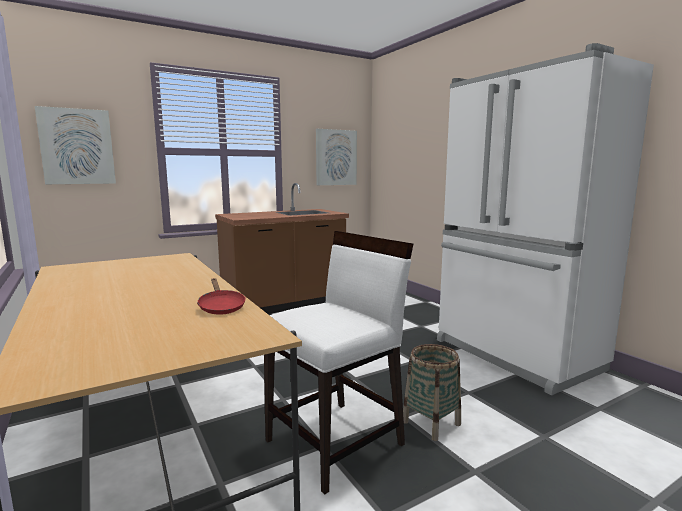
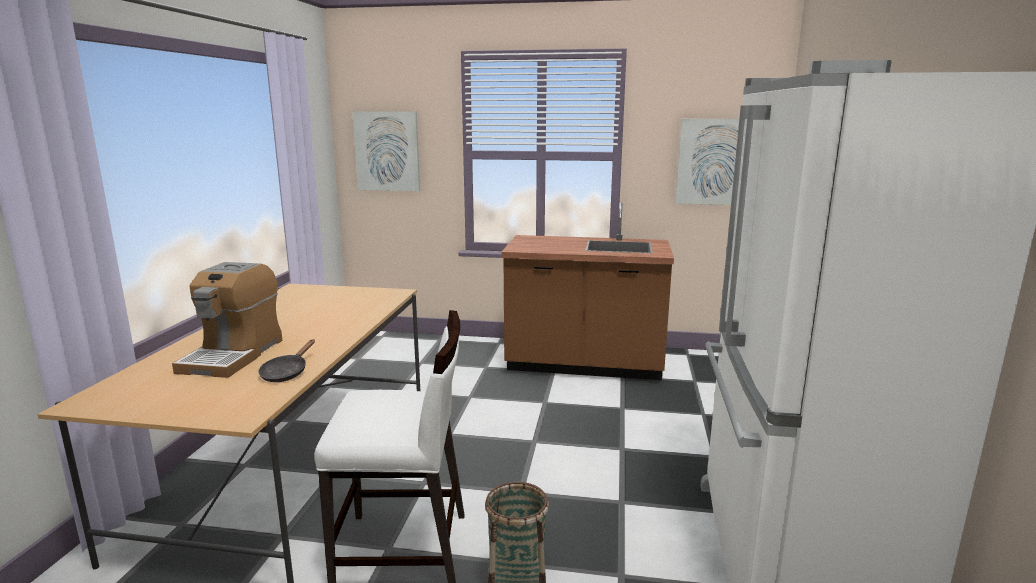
camera: 40 degrees right, 5 degrees up
red frying pan [197,278,246,315] -> black frying pan [258,339,315,382]
none -> coffee machine [172,262,282,378]

